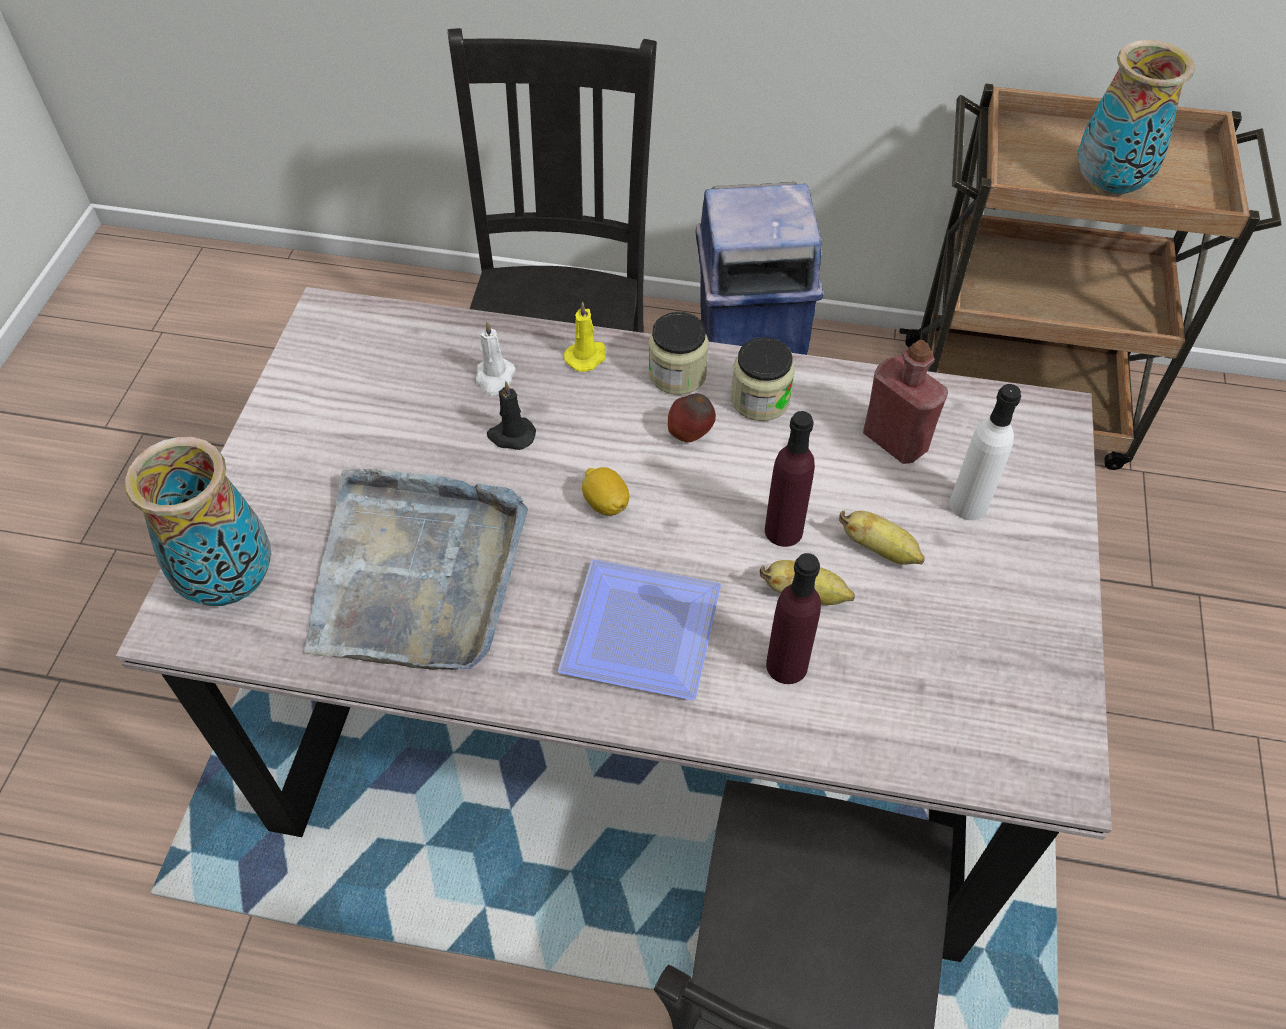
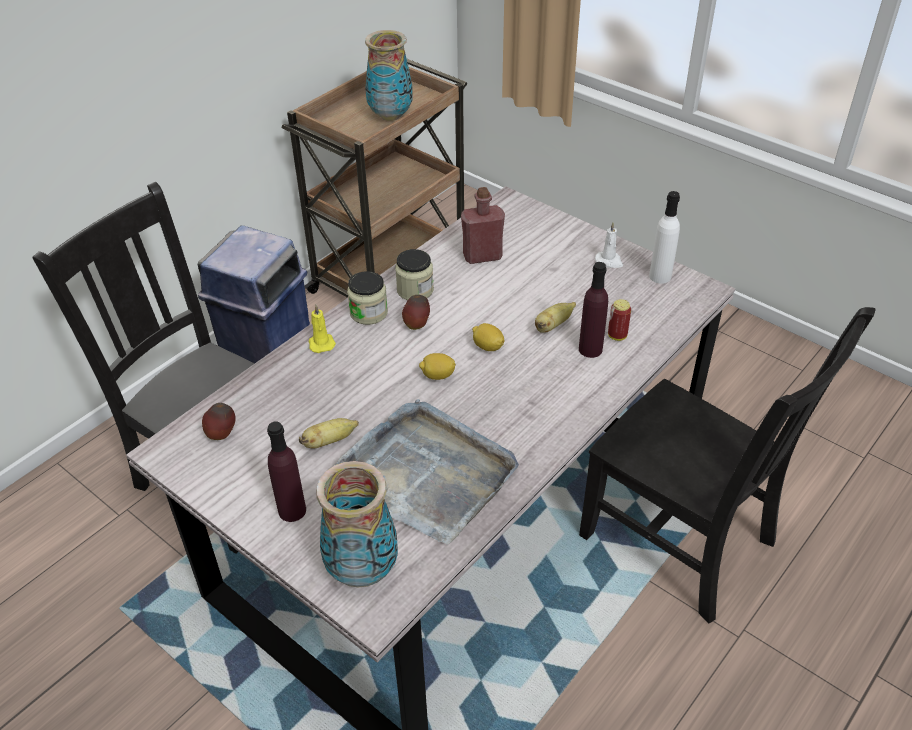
camera: 60 degrees left, 10 degrees down
white candle [476,321,516,396] -> white candle moved to [595,222,623,268]
black candle [487,381,536,450] -> none
plate [558,559,721,700] -> none
purple bottle [765,411,815,547] -> purple bottle moved to [267,422,306,522]
banana [839,511,925,565] -> banana moved to [299,418,359,448]
white bottle [950,384,1021,520] -> white bottle moved to [649,191,680,284]
none -> apple [202,403,236,440]
none -> lemon [472,323,504,351]
none -> can [608,299,631,341]

